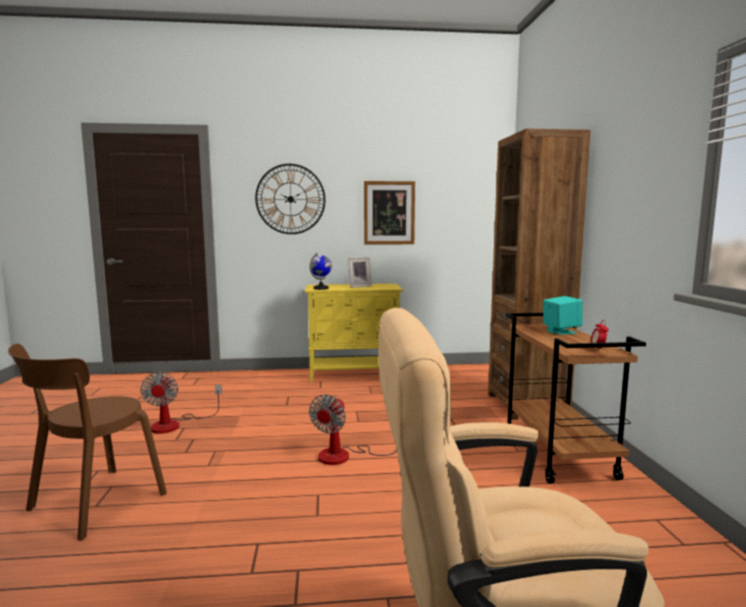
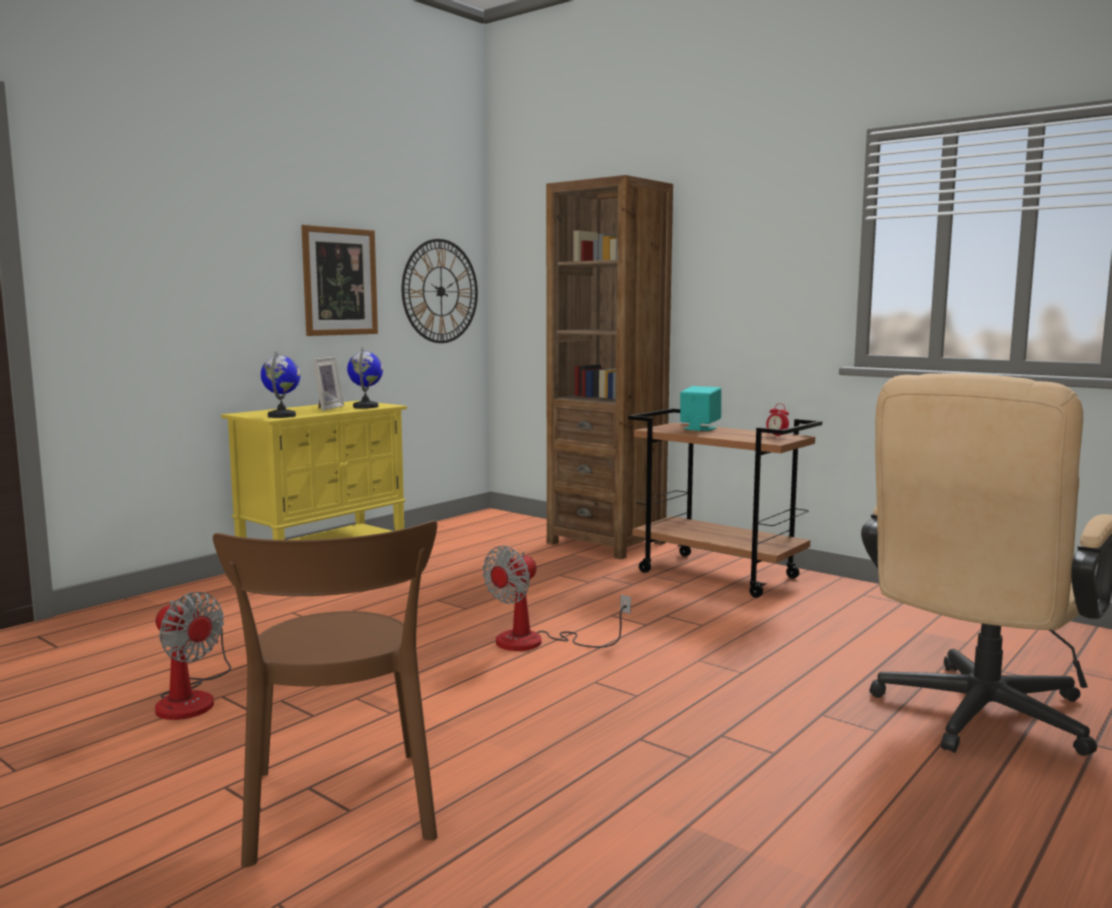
camera: 45 degrees left, 0 degrees up
wall clock [255,164,325,234] -> wall clock moved to [402,239,478,343]
fan [309,394,397,465] -> fan turned 60 degrees clockwise [482,546,631,651]
none -> globe [347,347,383,409]

